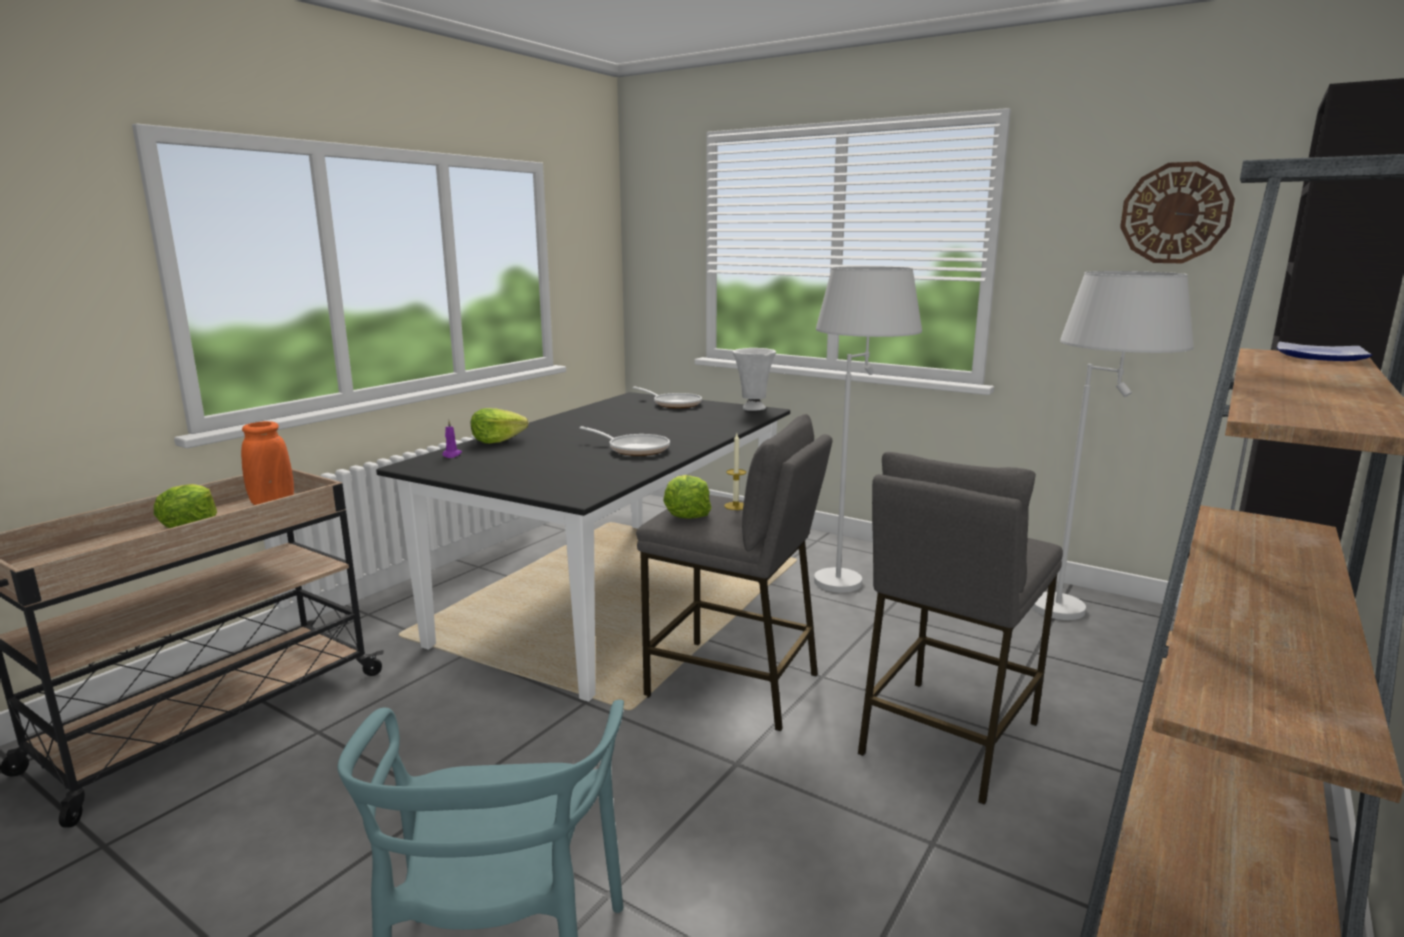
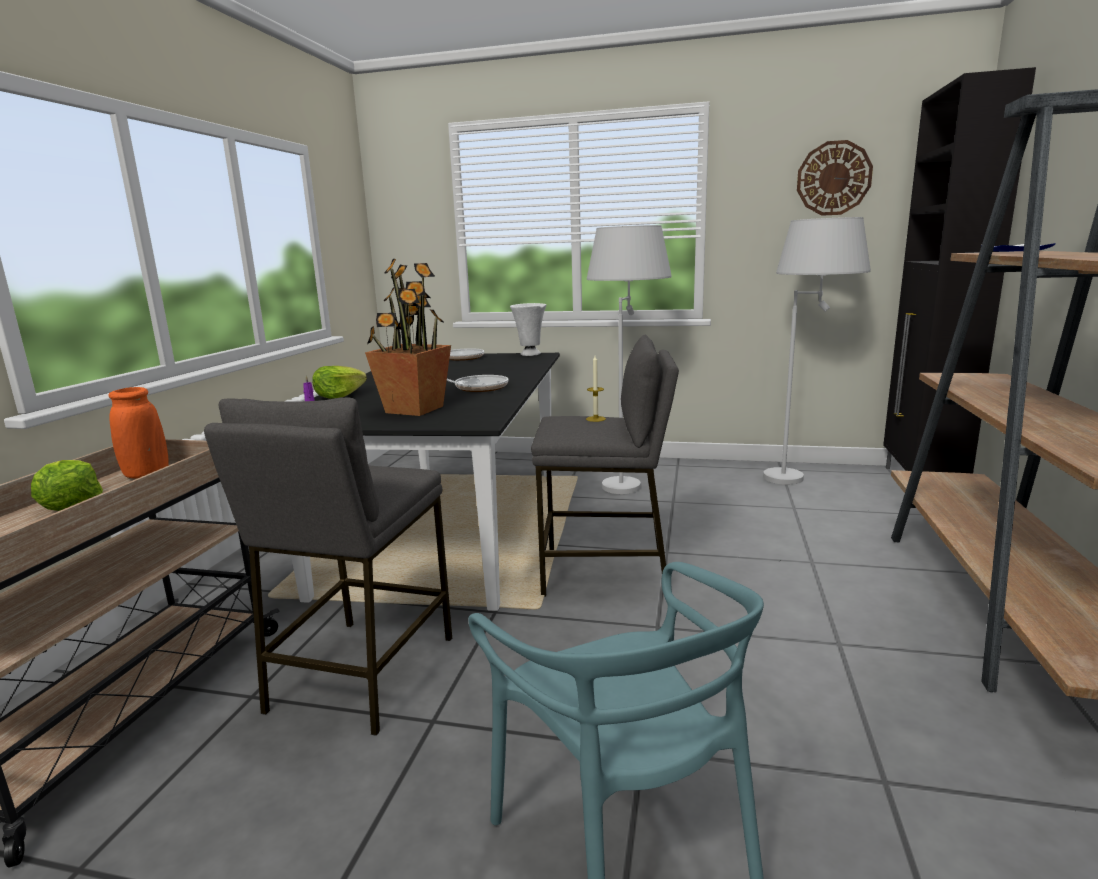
camera: 20 degrees left, 0 degrees up
lettuce [663,475,711,519] -> none
grey stool [858,452,1063,805] -> grey stool moved to [204,397,452,736]
none -> potted plant [365,259,451,416]

